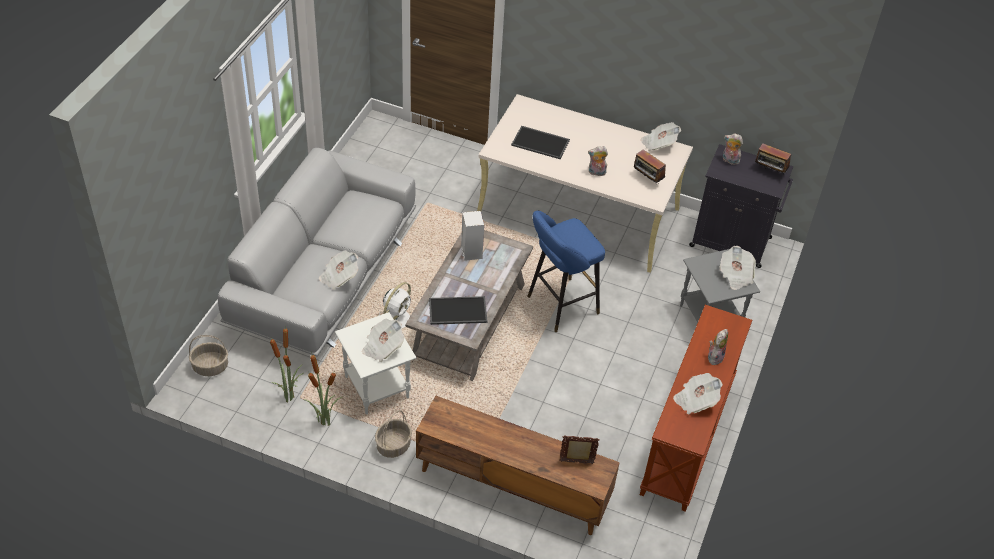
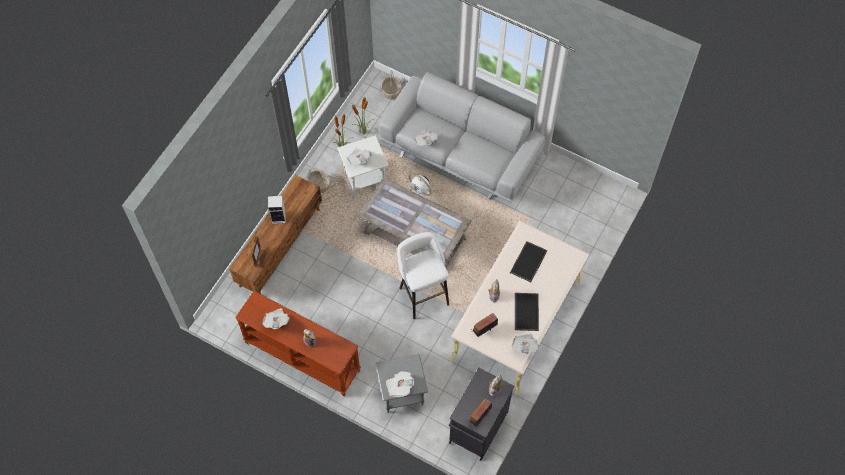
camera: 100 degrees right, 15 degrees up
tray [429,296,488,325] -> tray moved to [515,293,539,331]
speaker [461,211,484,261] -> speaker moved to [268,196,286,224]
blue stool [527,211,605,332] -> white stool [397,232,449,319]

